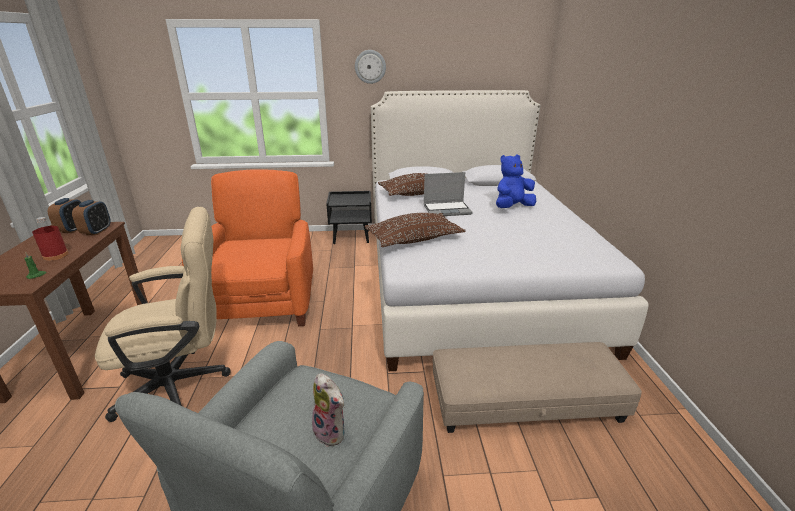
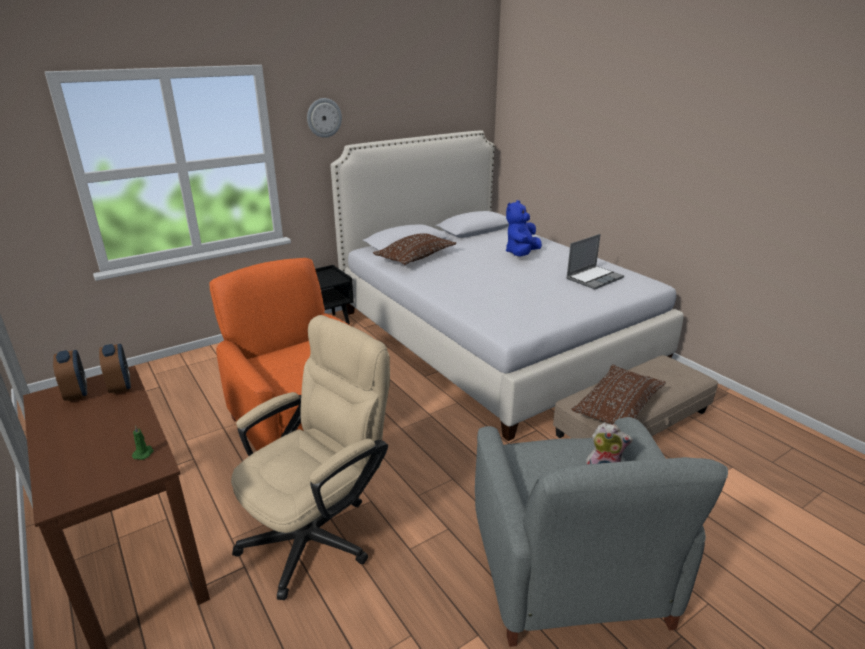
camera: 30 degrees left, 0 degrees up
red bottle [32,217,69,261] -> none
brown pillow [365,213,466,247] -> brown pillow moved to [572,364,666,424]
laptop [424,172,472,216] -> laptop moved to [566,234,624,289]

